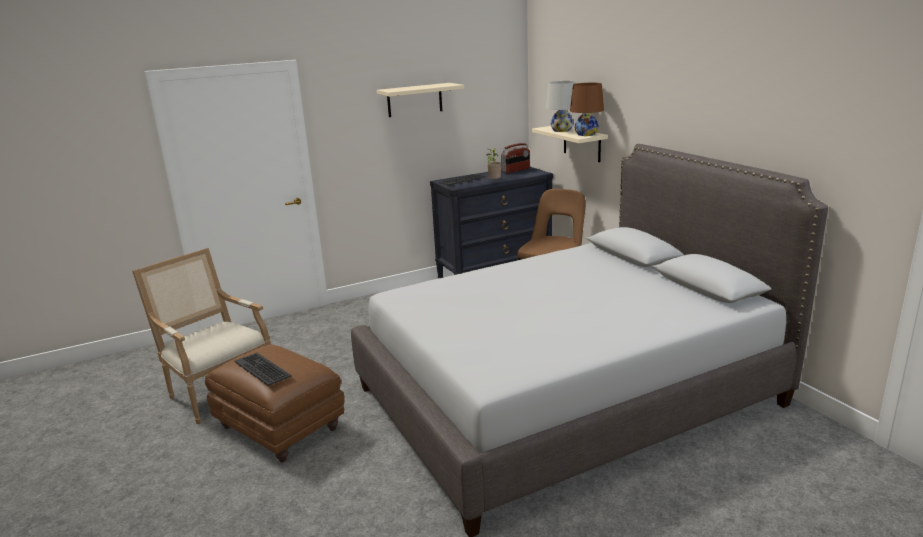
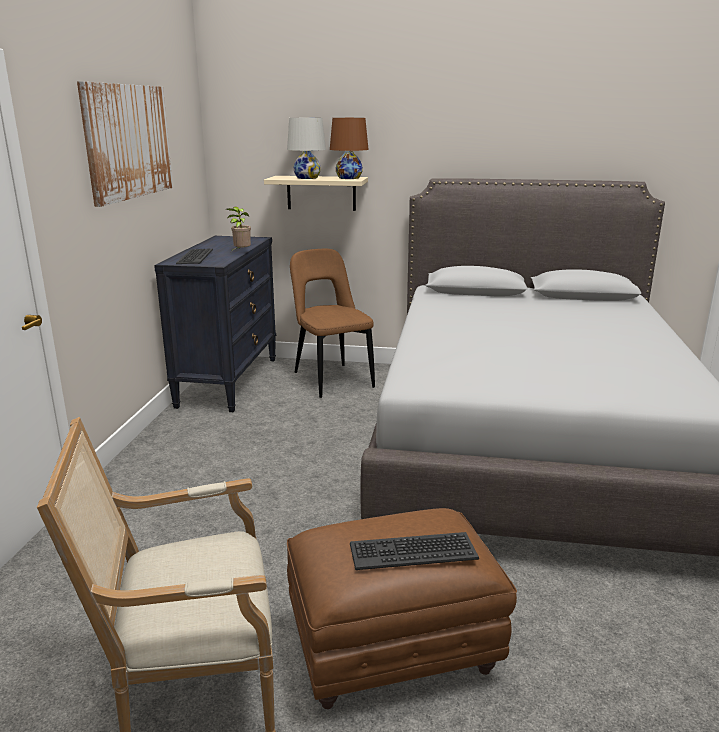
camera: 55 degrees left, 0 degrees up
beige shelf [377,83,464,117] -> picture [77,81,173,207]
radio [501,143,530,173] -> none

